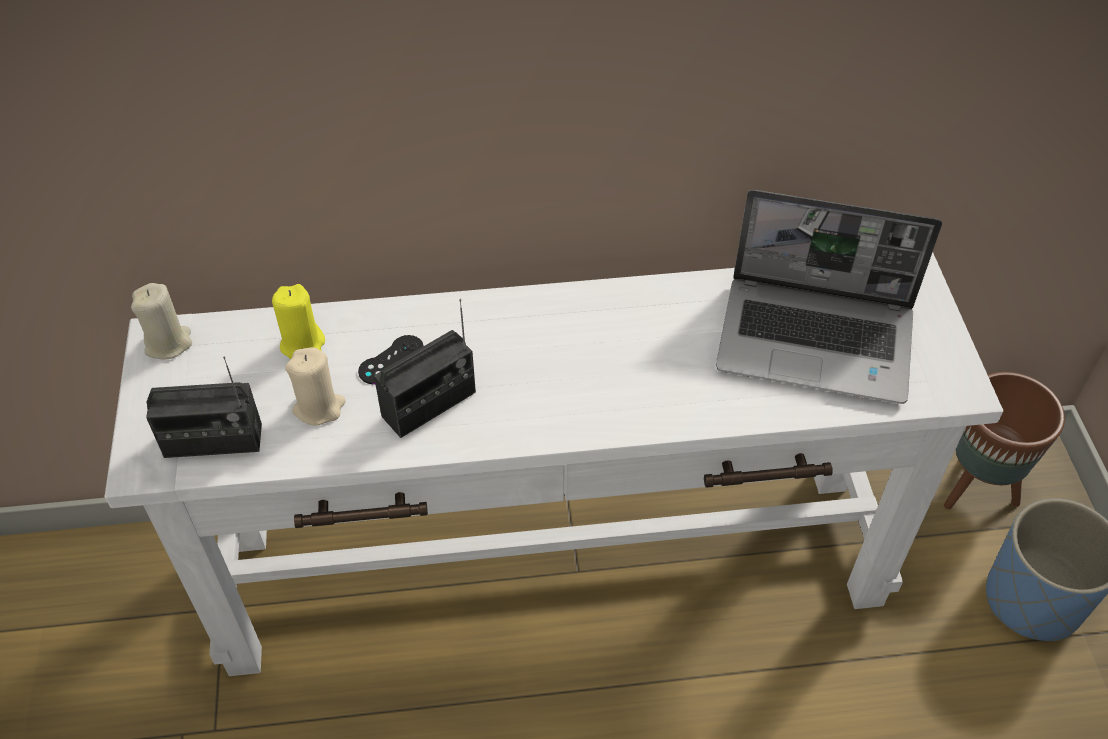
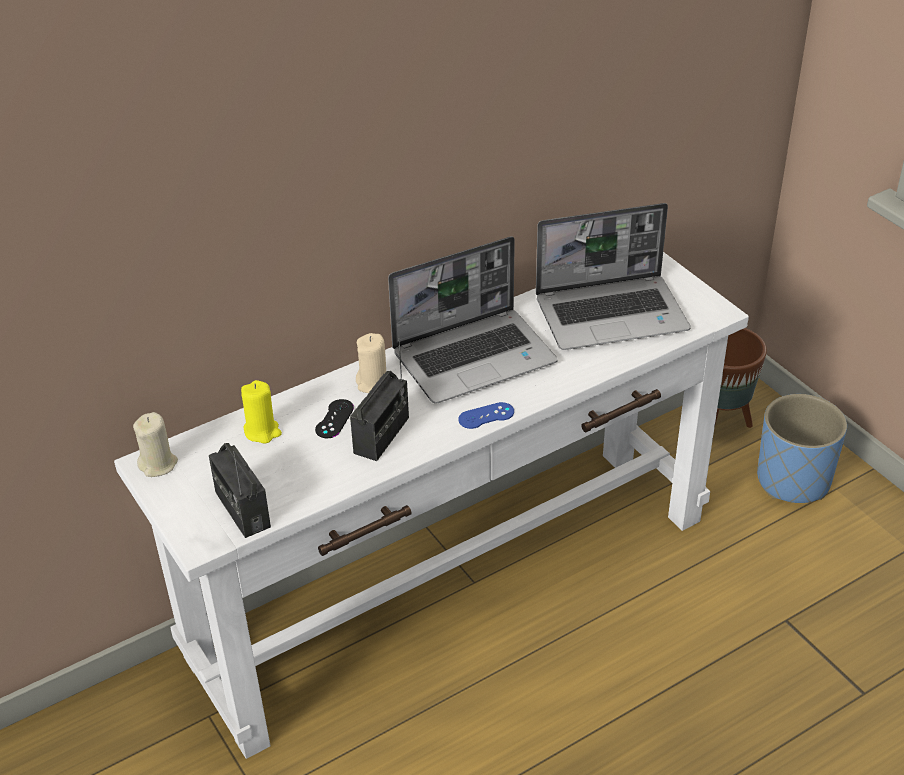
camera: 25 degrees left, 10 degrees down
radio [146,357,262,458] -> radio turned 90 degrees clockwise [209,443,271,538]
beige candle [285,347,346,425] -> beige candle moved to [356,333,386,393]
none -> laptop [388,236,558,404]
none -> blue game controller [458,402,514,429]

